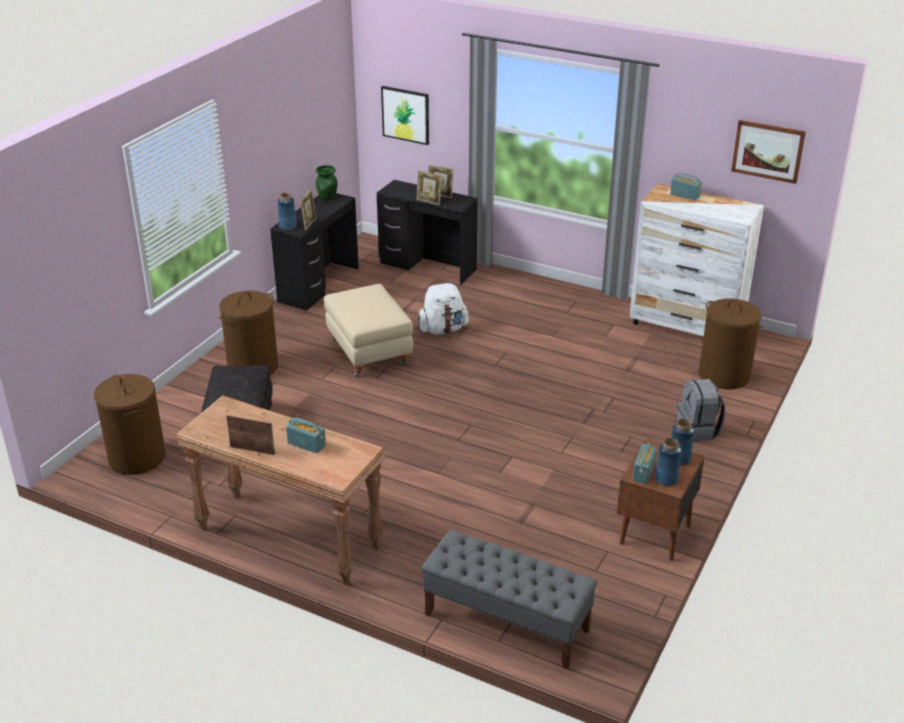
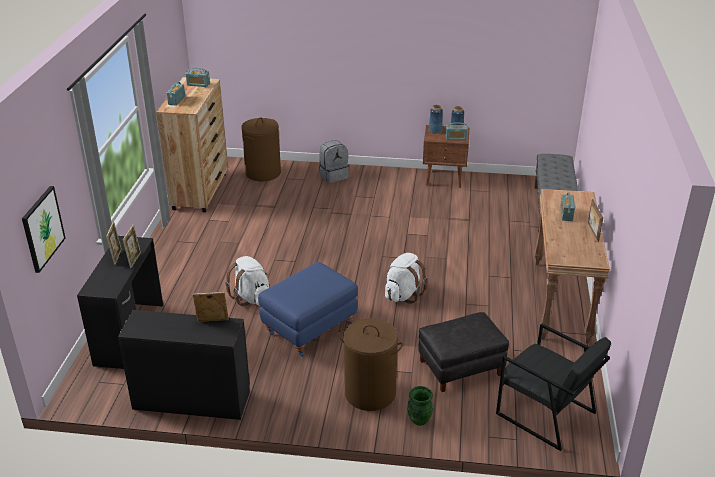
camera: 110 degrees left, 0 degrees up
brown laundry basket [94,374,166,475] -> black armchair [496,323,611,451]
blue vase [278,193,297,230] -> none
green vase [316,165,337,200] -> green vase moved to [408,386,433,426]
beige ottoman [324,284,413,377] -> blue ottoman [258,262,358,357]
white dresser [629,184,764,336] -> brown dresser [156,77,228,212]
picture [731,120,806,184] -> none
none -> radio [186,68,210,87]
none -> white backpack [385,253,428,304]

